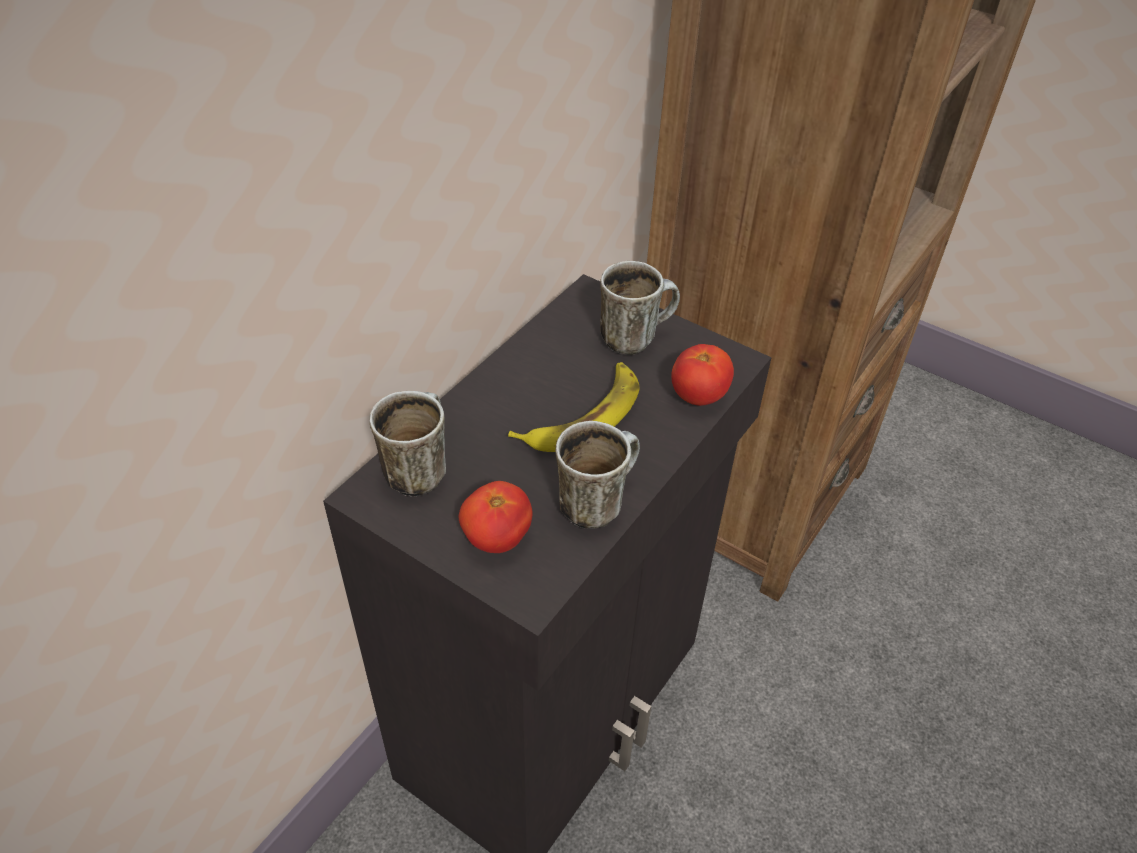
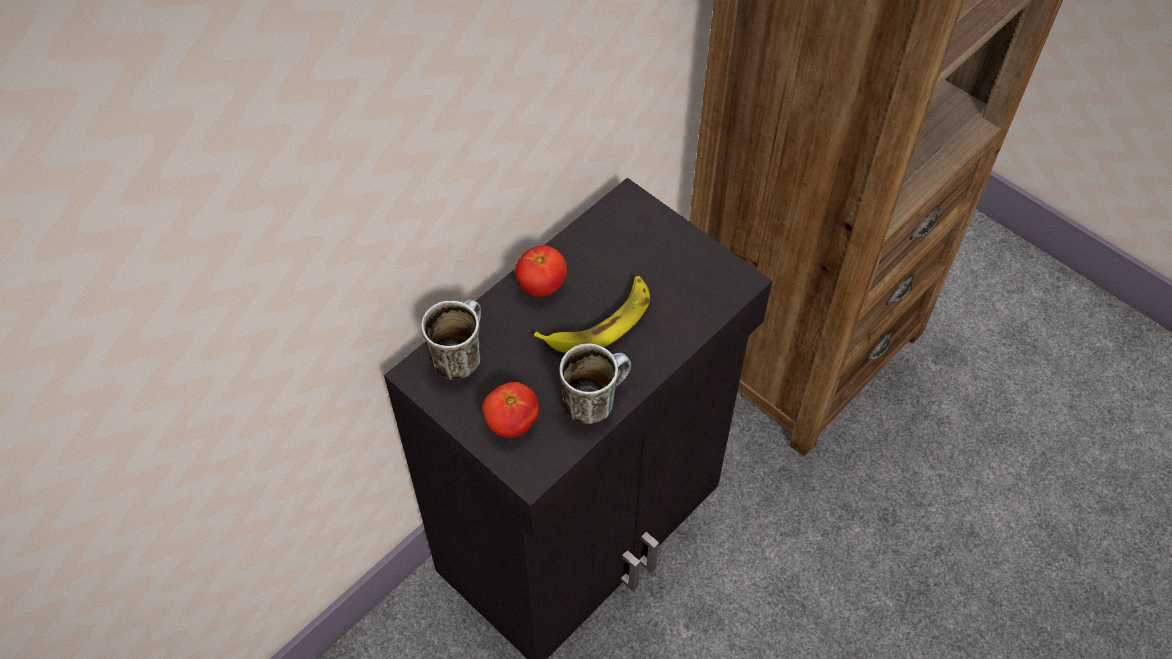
camera: 10 degrees right, 10 degrees up
mug [600,261,680,355] -> none
tomato [671,344,734,406] -> tomato moved to [515,245,567,297]

